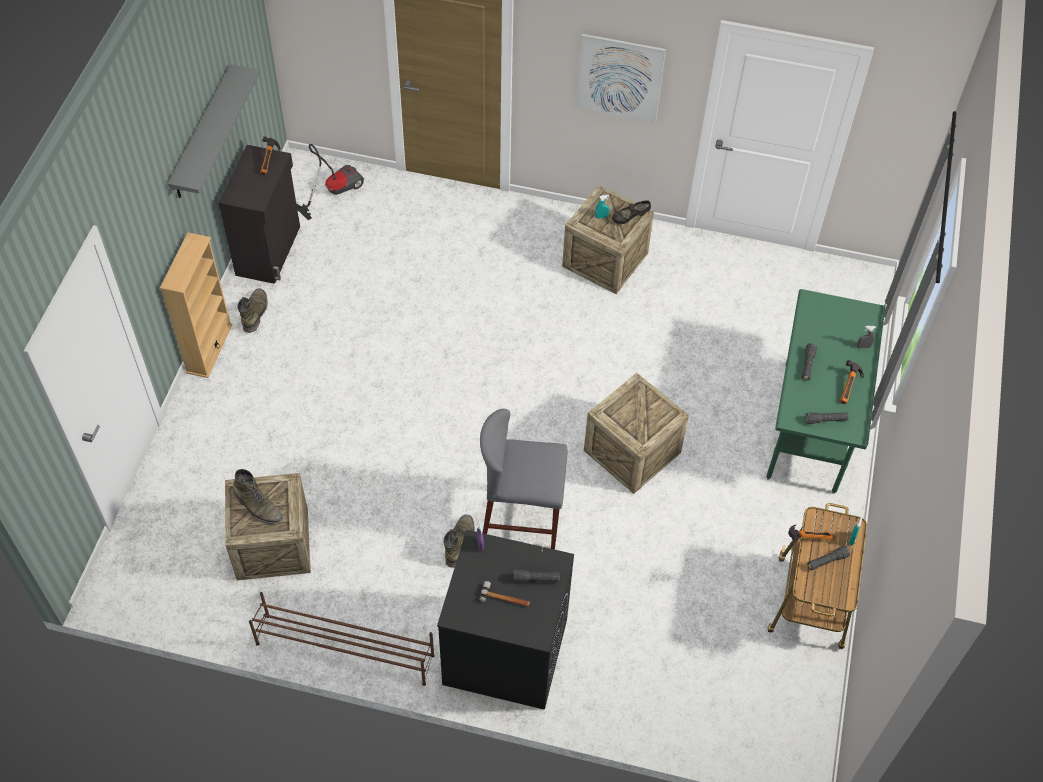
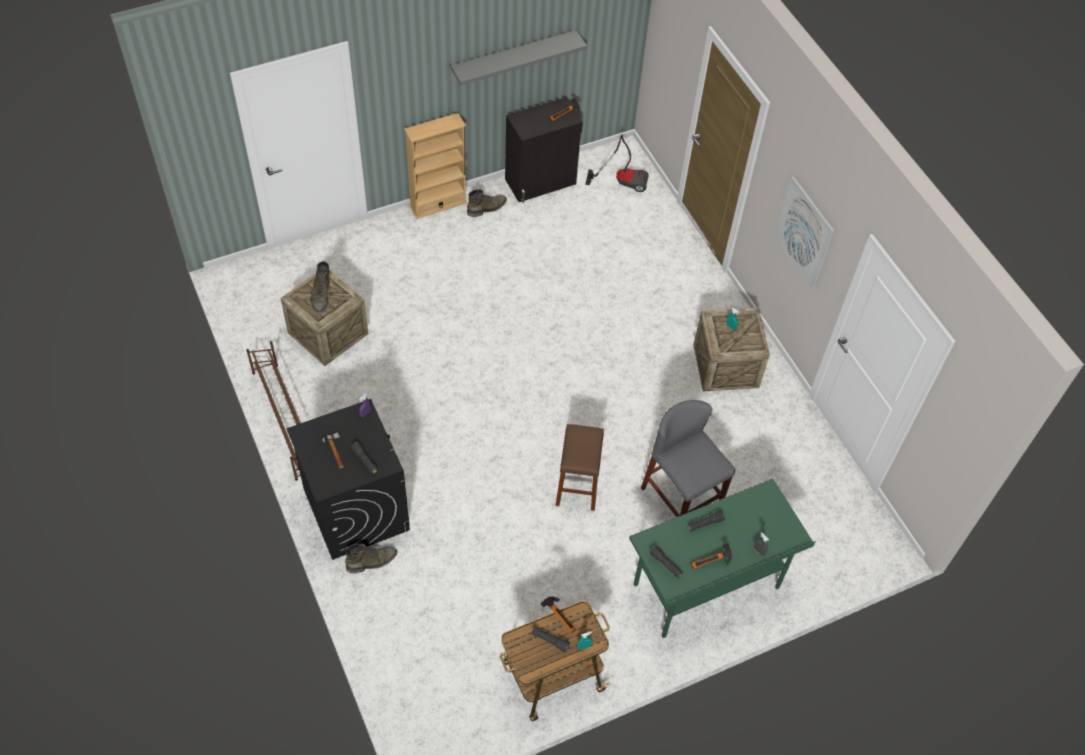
camera: 50 degrees right, 0 degrees up
green boot [443,514,475,568] -> green boot moved to [345,544,397,573]
grey stool [480,409,567,550] -> grey stool moved to [641,400,735,517]
crate [584,373,689,494] -> brown stool [556,424,604,511]
black shoe [612,200,651,224] -> none

